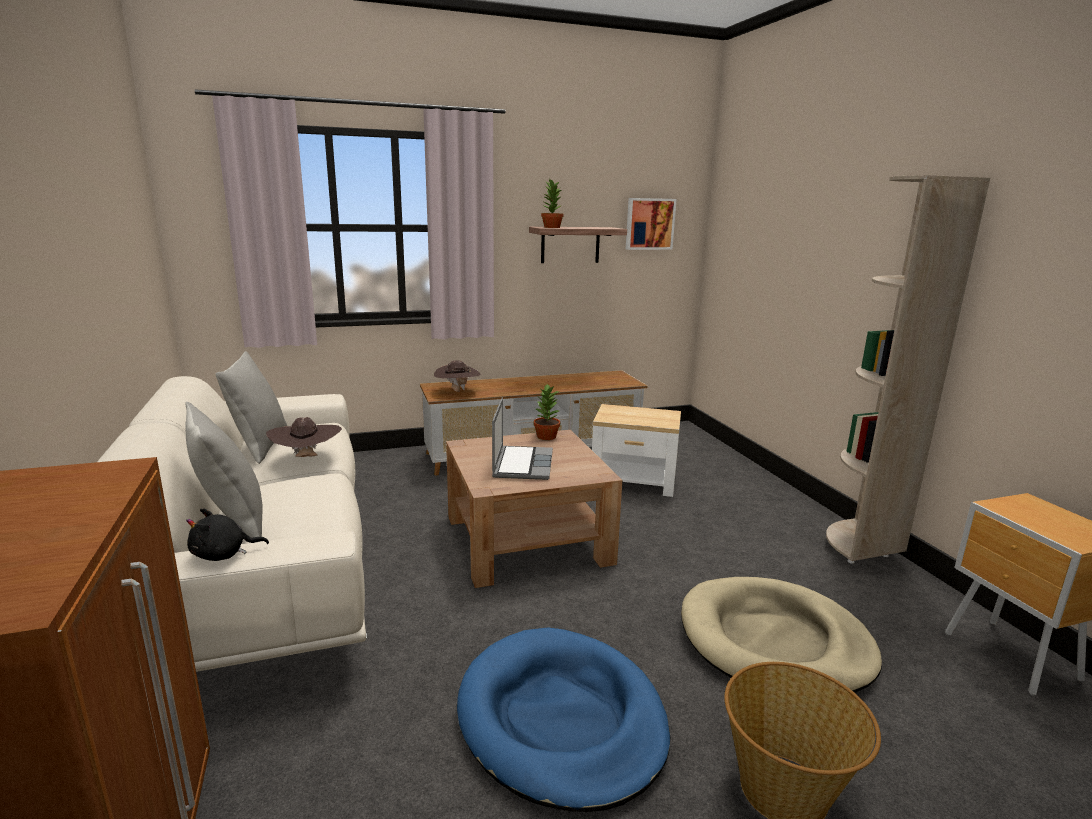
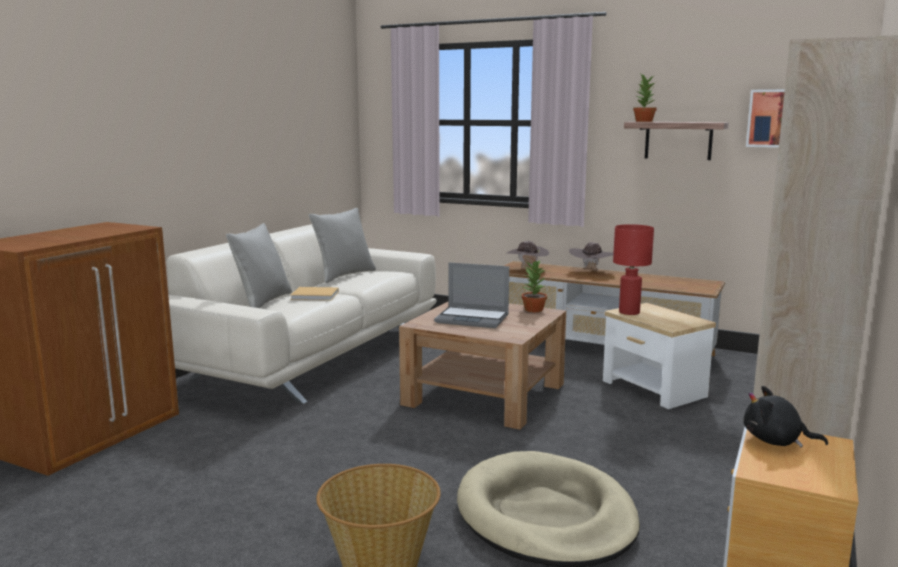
camera: 45 degrees right, 5 degrees down
black plush toy [186,508,269,561] -> black plush toy moved to [744,386,828,447]
brown hat [266,417,342,457] -> brown hat moved to [569,242,613,271]
blue dog bed [457,627,670,812] -> none
laptop [492,397,553,480] -> laptop turned 60 degrees clockwise [434,262,509,328]
none -> beige book [290,287,339,301]
none -> red table lamp [613,224,654,315]

